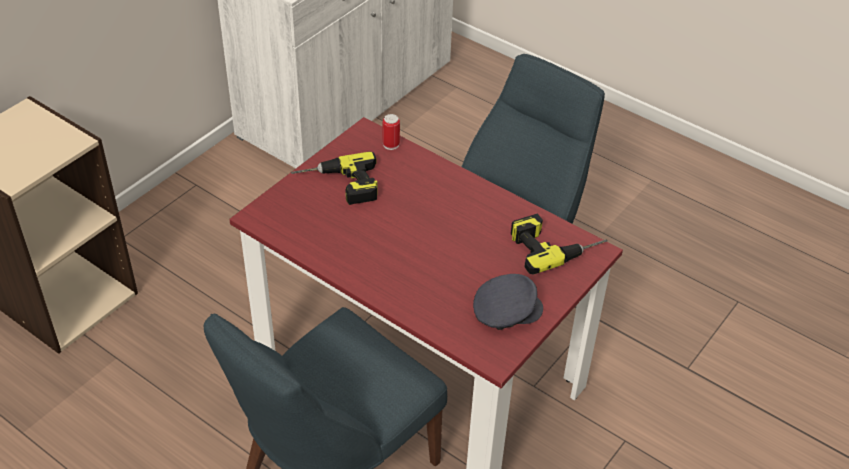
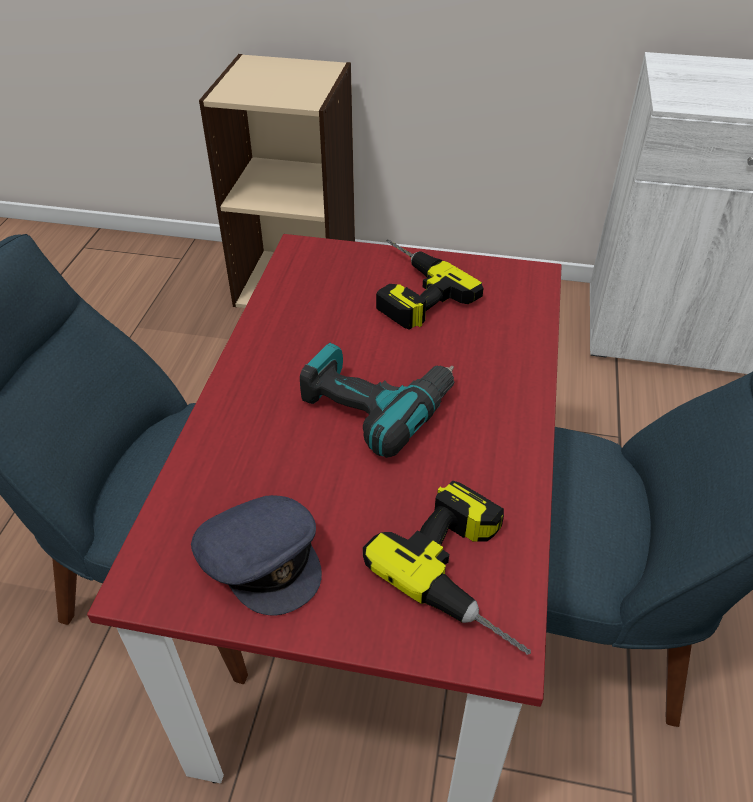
camera: 65 degrees right, 0 degrees up
can [383,114,400,150] -> none
none -> power drill [300,343,454,458]

